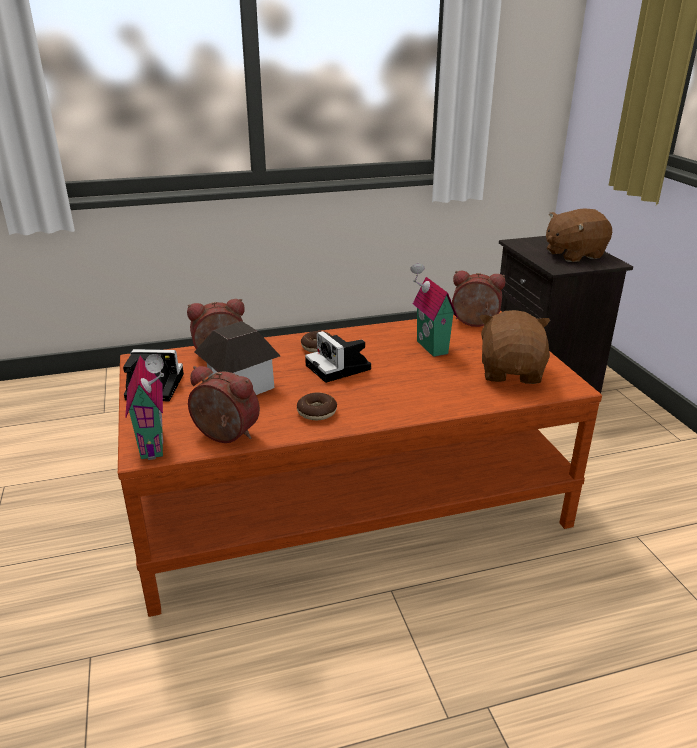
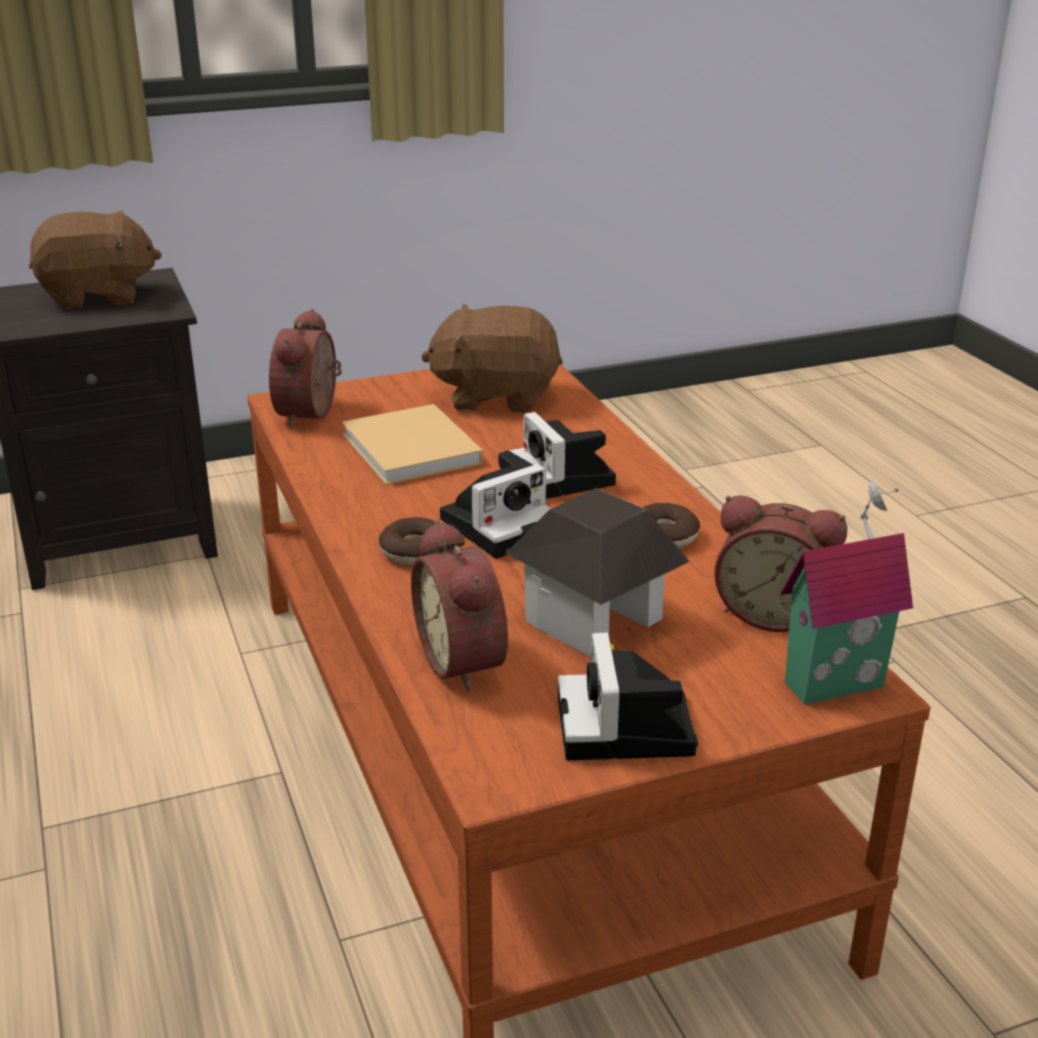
camera: 95 degrees left, 0 degrees up
alarm clock [188,366,260,443] -> alarm clock turned 90 degrees counterclockwise [714,495,847,632]
toy house [410,263,458,357] -> beige book [342,404,483,485]
brown plush toy [546,209,612,262] -> brown plush toy turned 75 degrees counterclockwise [29,211,162,309]
none -> camera [503,412,616,499]

